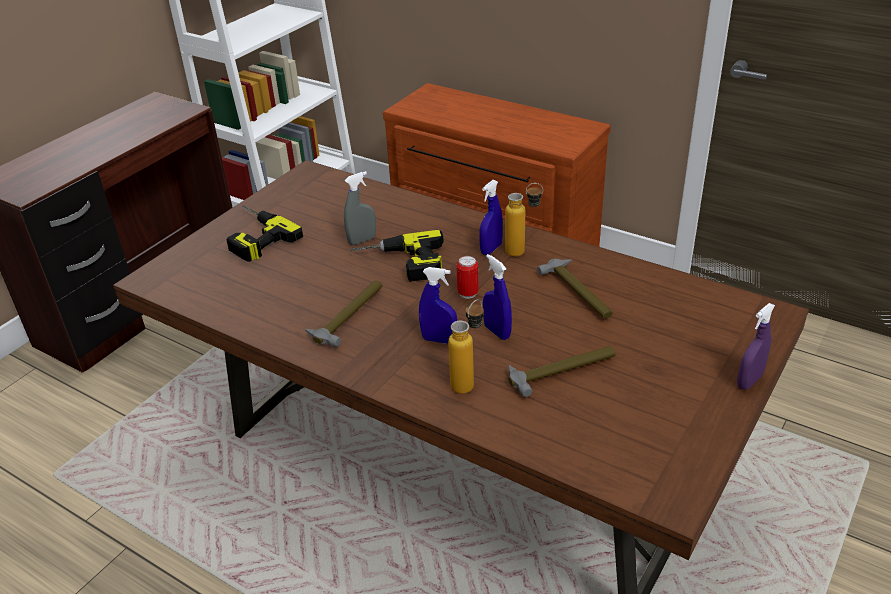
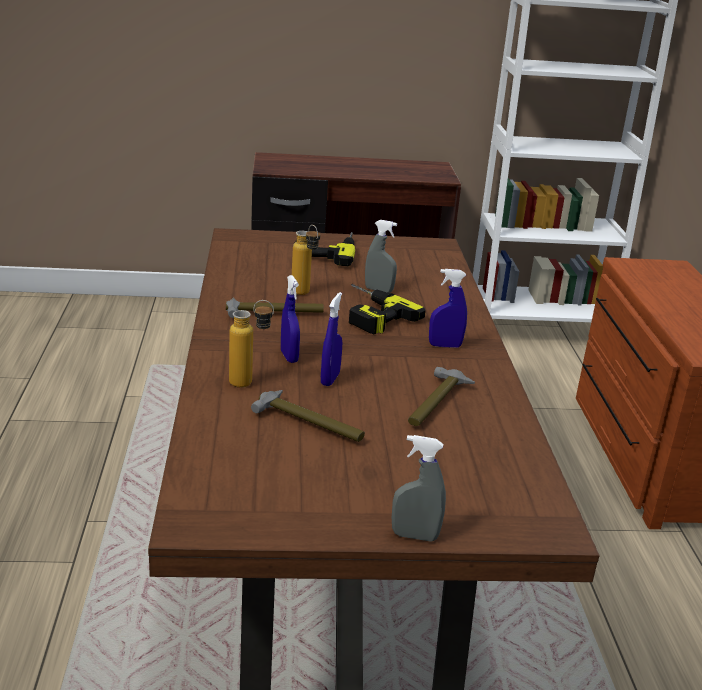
camera: 50 degrees right, 10 degrees down
can [457,256,479,299] -> none
bottle [505,183,543,257] -> bottle moved to [292,225,320,295]
purple spray bottle [737,303,775,390] -> grey spray bottle [392,435,446,542]

